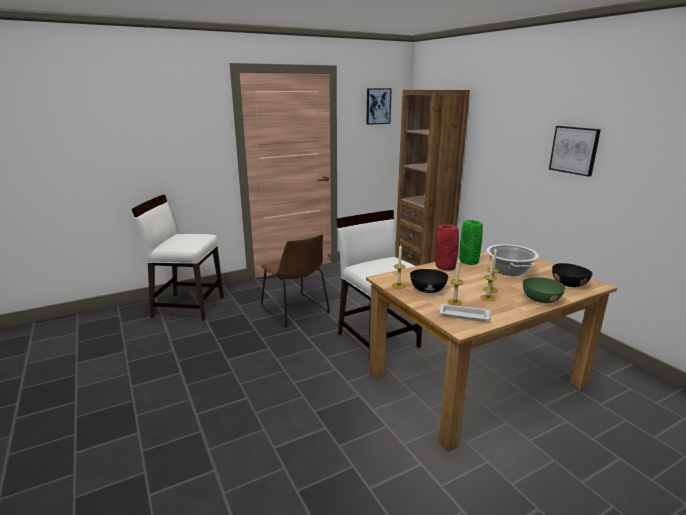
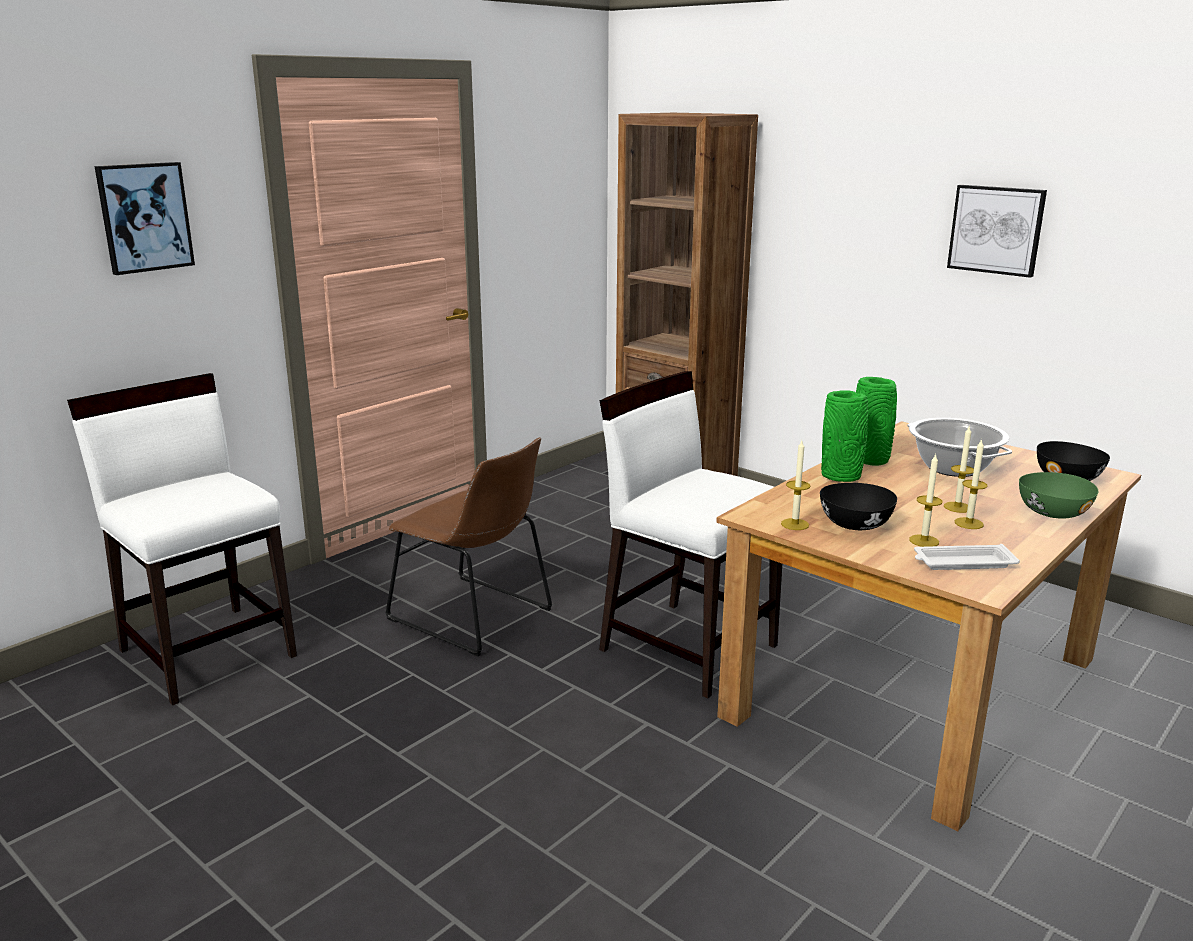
camera: 20 degrees left, 0 degrees up
white chair [132,195,224,321] -> white chair turned 60 degrees clockwise [67,373,297,706]
picture [366,88,392,125] -> picture moved to [95,162,195,275]
red vase [435,225,459,270] -> green vase [821,390,868,482]

